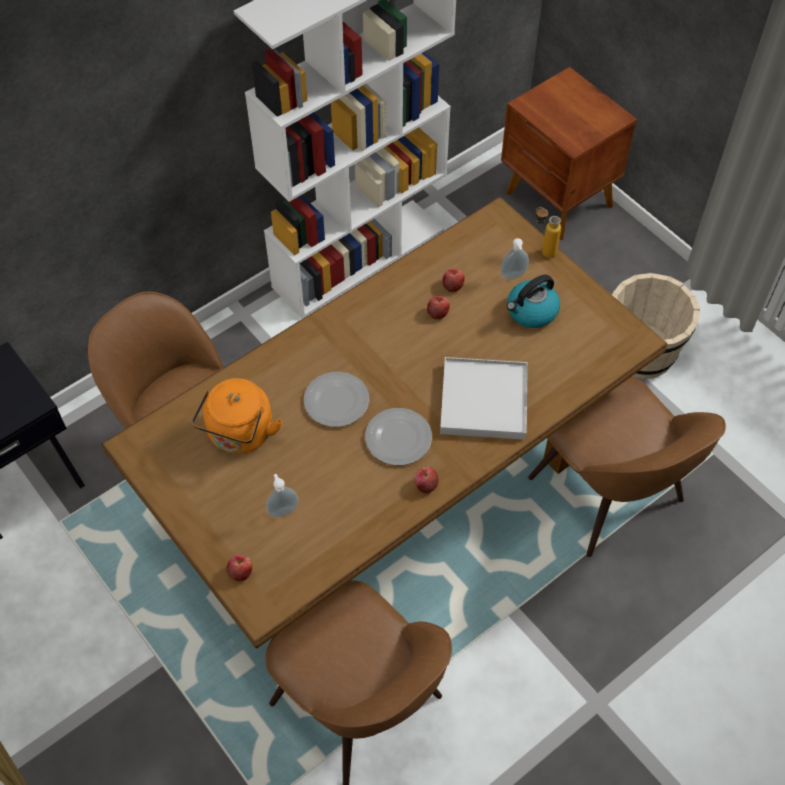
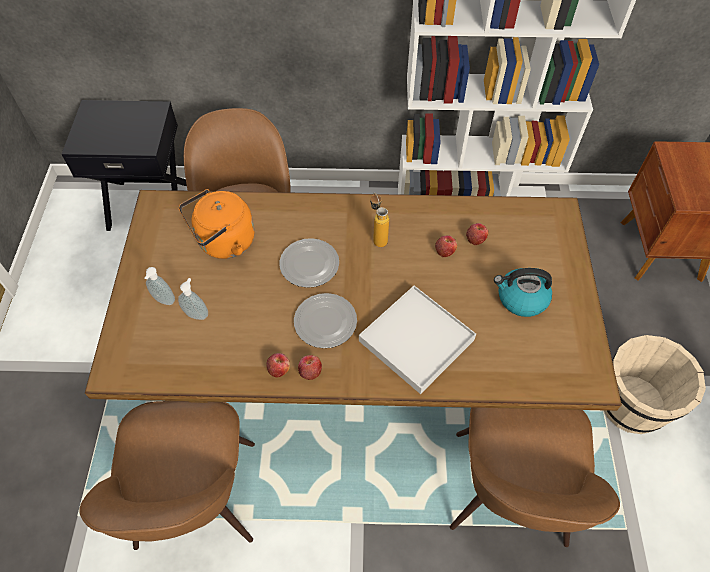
camera: 40 degrees right, 0 degrees up
apple [227,555,253,581] -> apple moved to [266,353,290,377]
soap dispenser [500,238,529,279] -> soap dispenser moved to [144,267,175,305]
bottle [536,207,561,258] -> bottle moved to [370,192,389,247]

